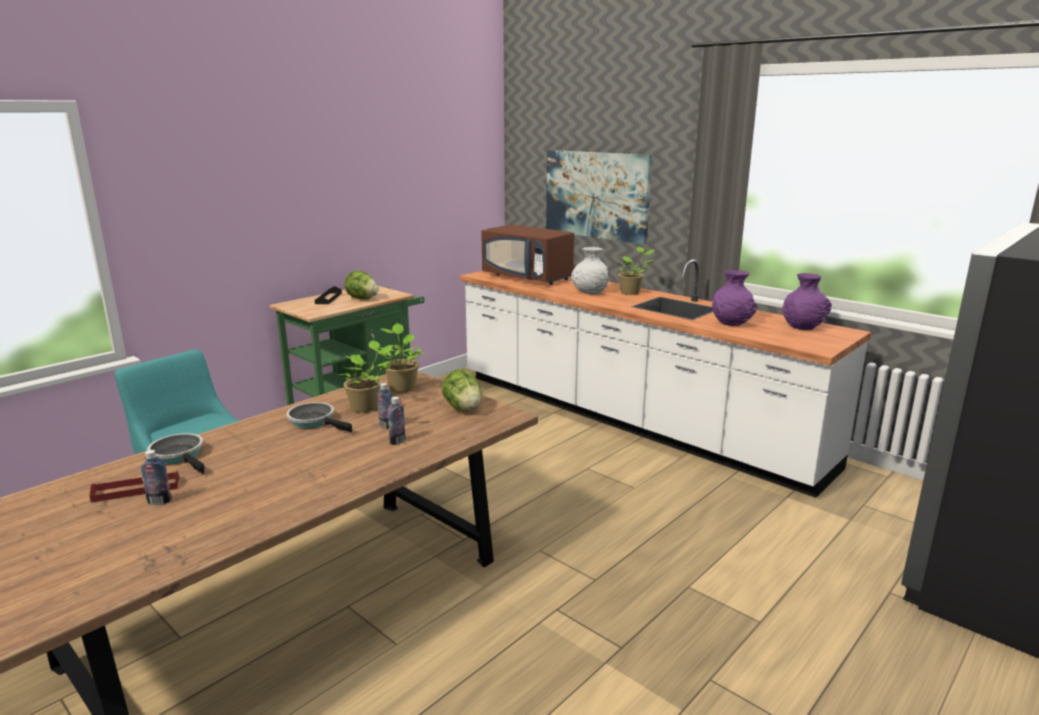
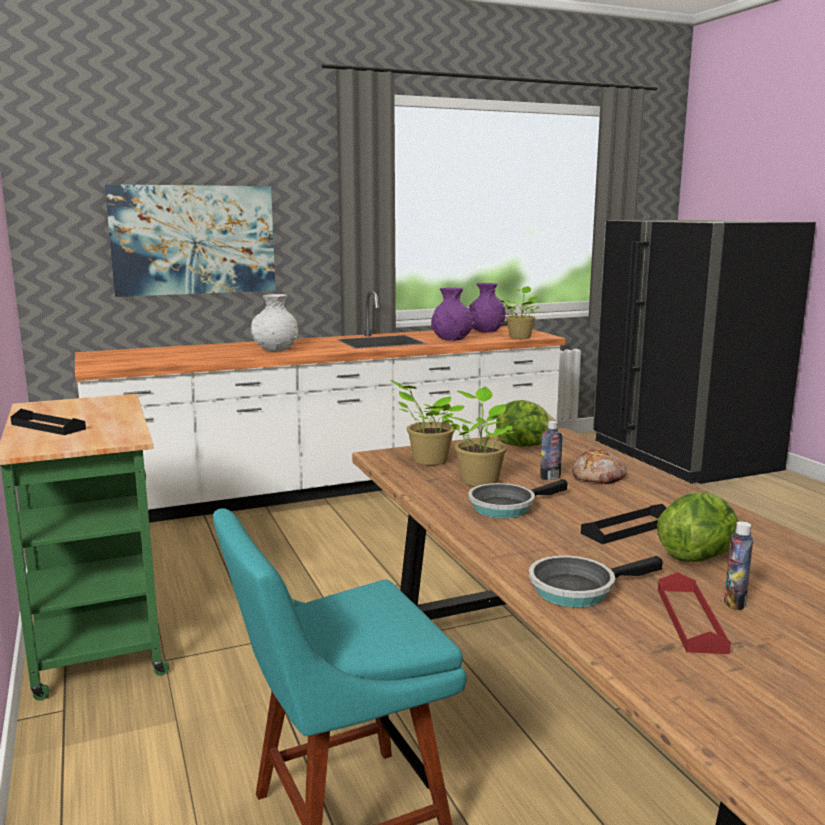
camera: 65 degrees left, 5 degrees down
lettuce [345,271,379,299] -> lettuce moved to [657,492,739,562]
bottle [388,397,406,445] -> bread [572,449,627,484]
brown microwave [481,224,574,285] -> none
potted plant [616,247,655,295] -> potted plant moved to [499,286,539,339]
none -> black tray [581,504,667,544]

